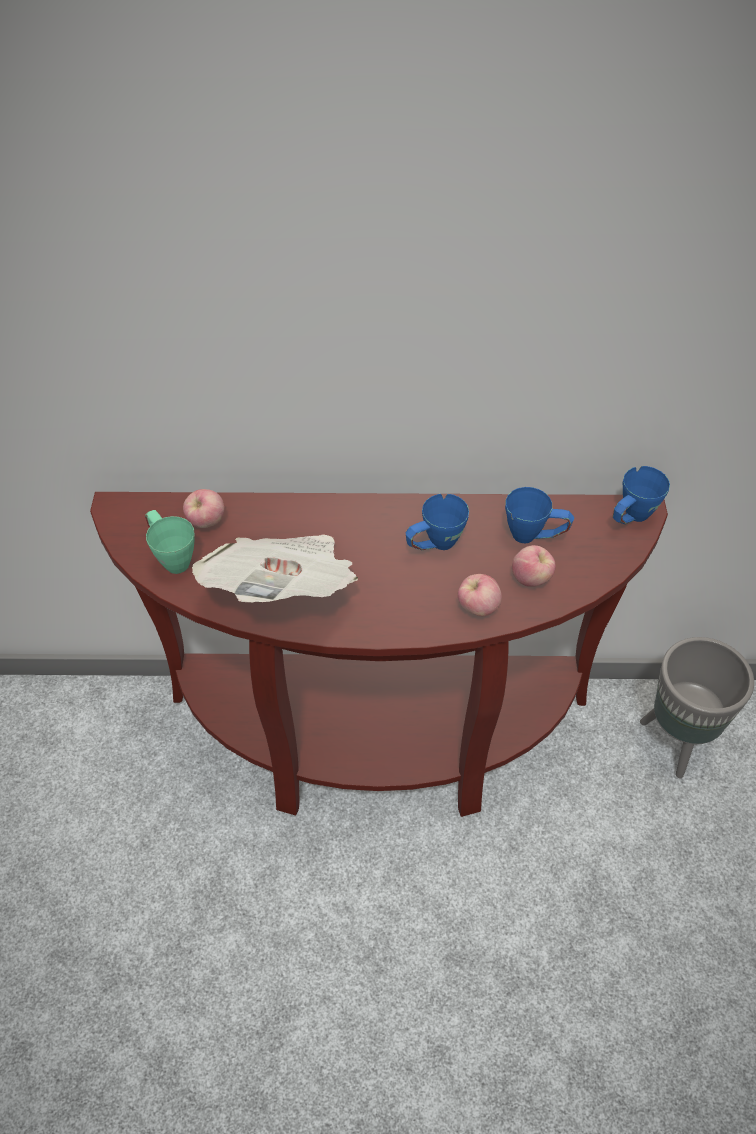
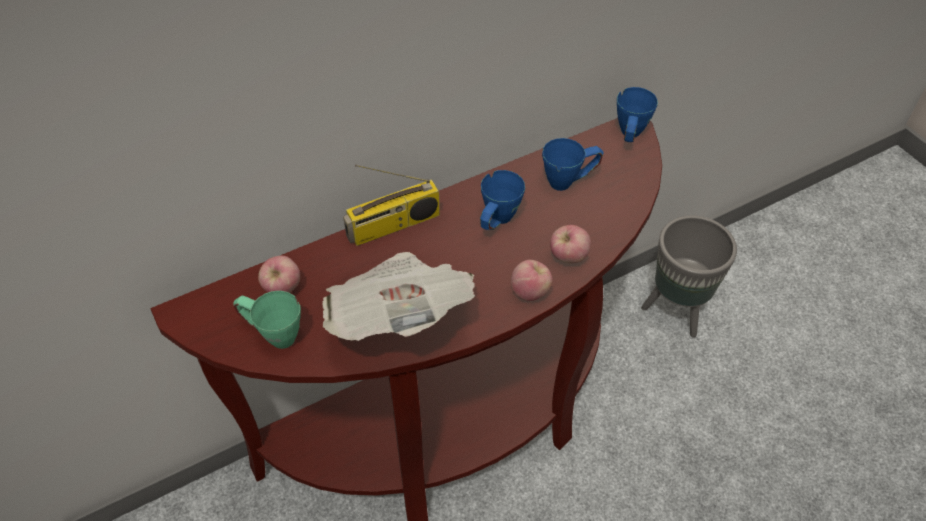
camera: 30 degrees left, 0 degrees up
apple [512,545,556,587] -> apple moved to [511,260,553,301]
none -> radio [343,165,440,246]

